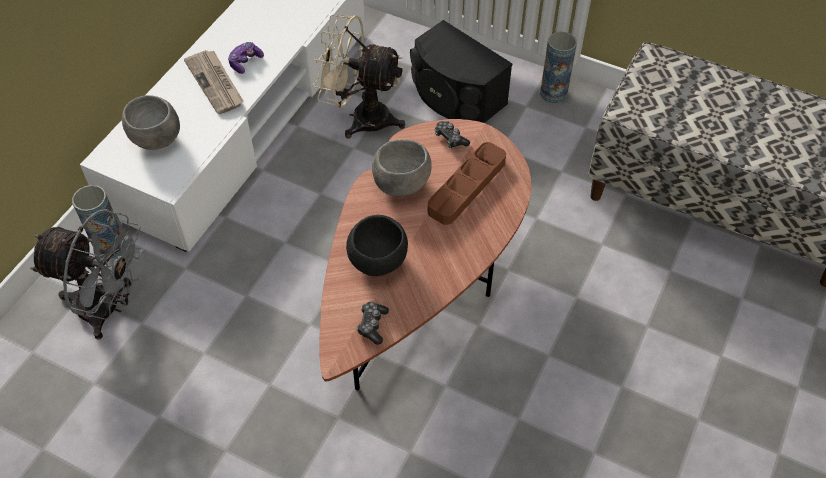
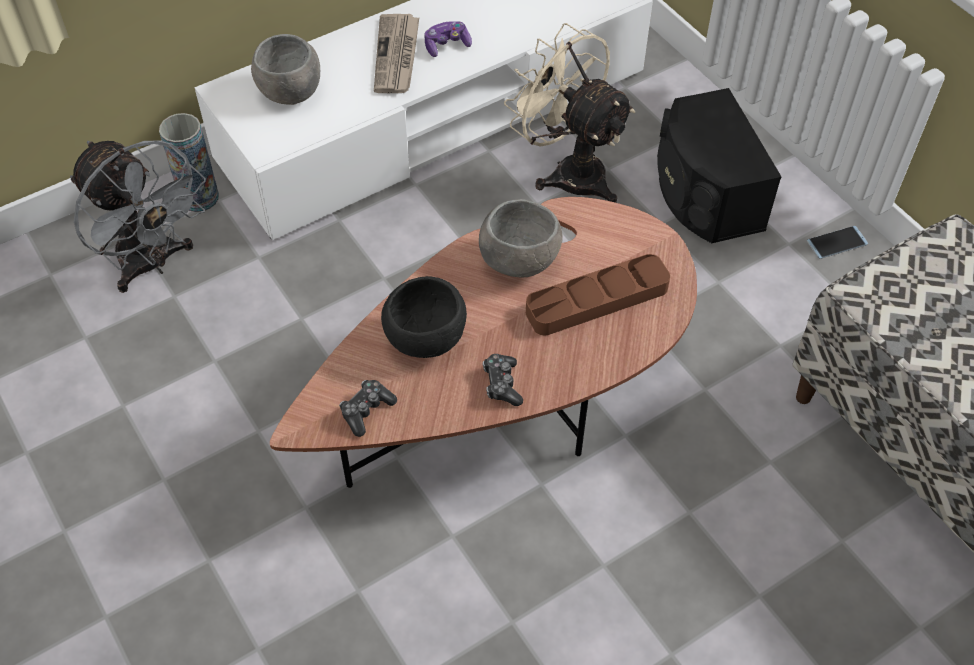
camera: 30 degrees right, 0 degrees up
game controller [435,121,470,148] -> game controller moved to [483,354,523,406]
vase [540,32,577,103] -> phone [807,226,868,259]

